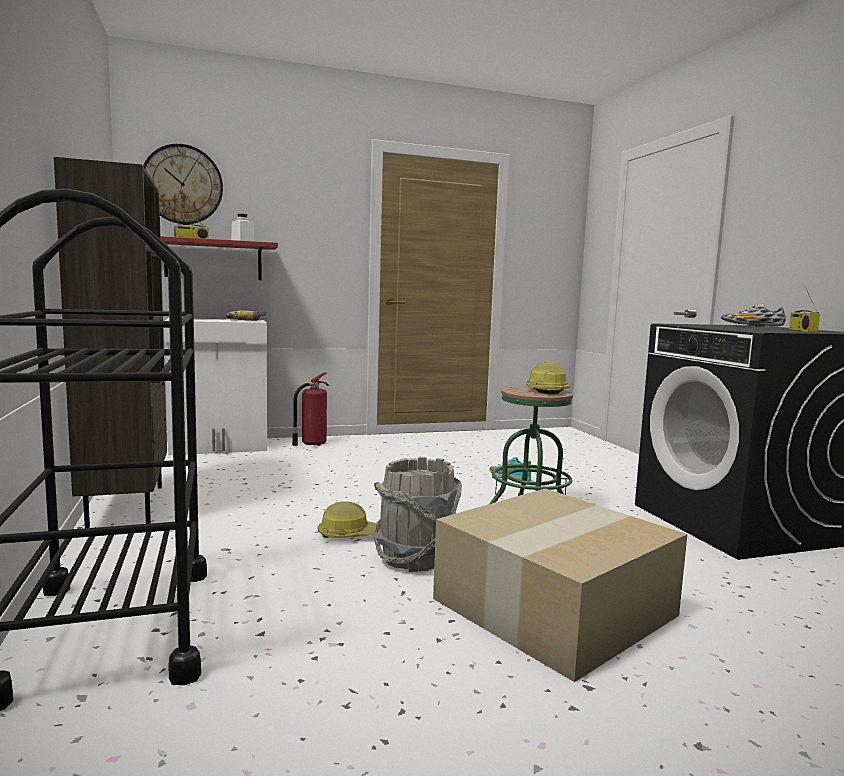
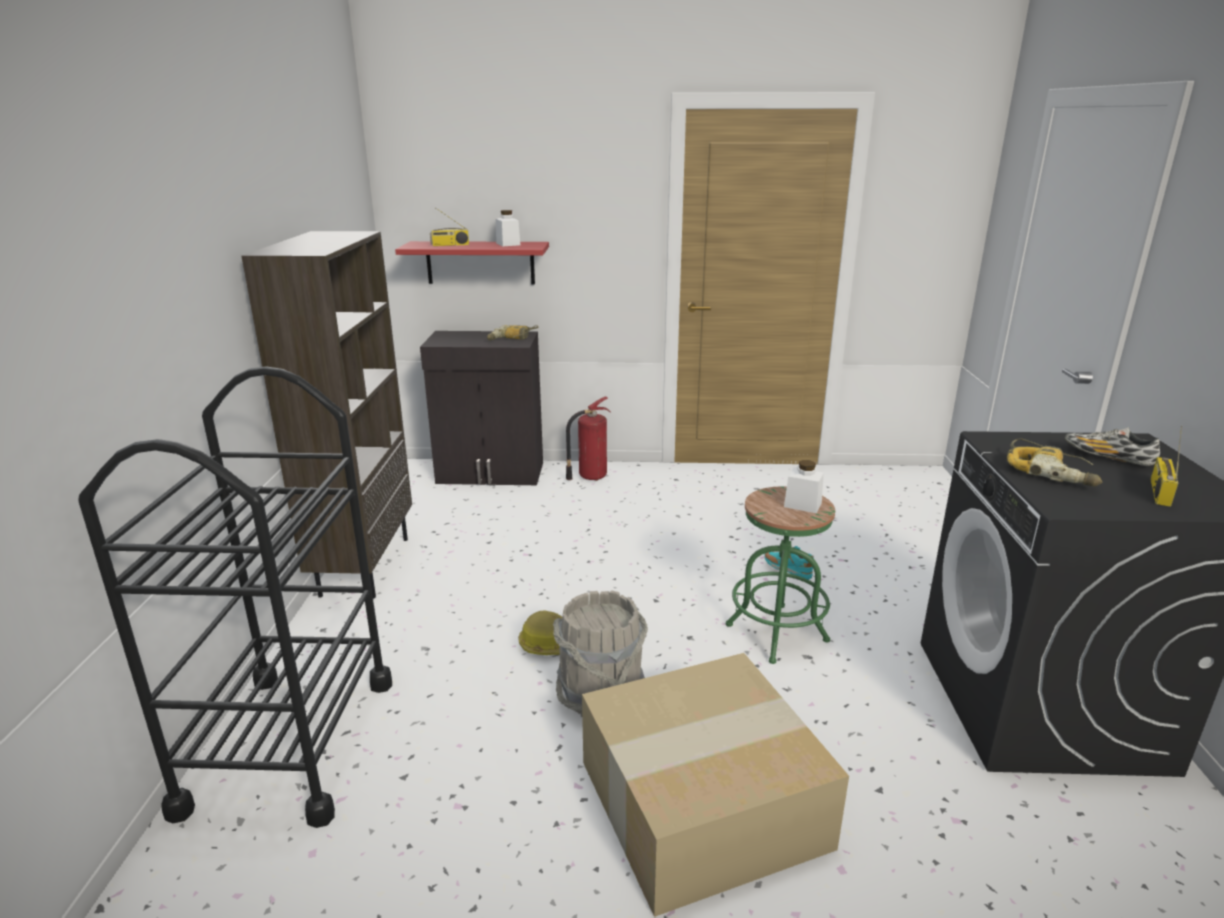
camera: 20 degrees right, 15 degrees up
wall clock [143,144,223,224] -> none
white cabinet [164,318,267,455] -> black cabinet [420,331,543,485]
hard hat [526,360,570,394] -> white jar [784,460,824,513]
none -> power drill [1007,438,1102,487]

